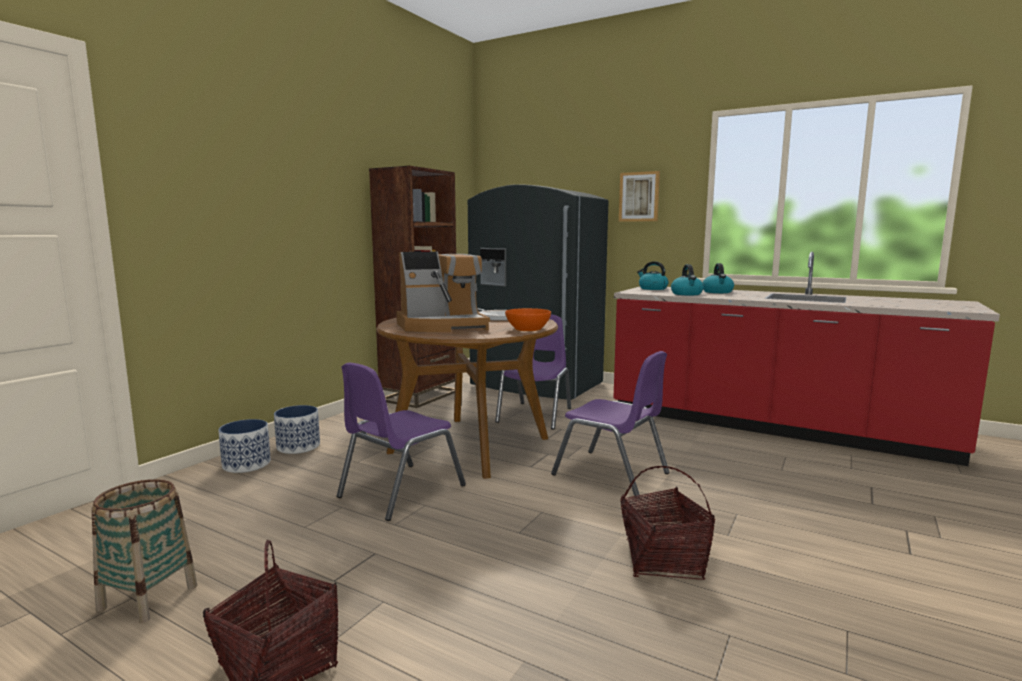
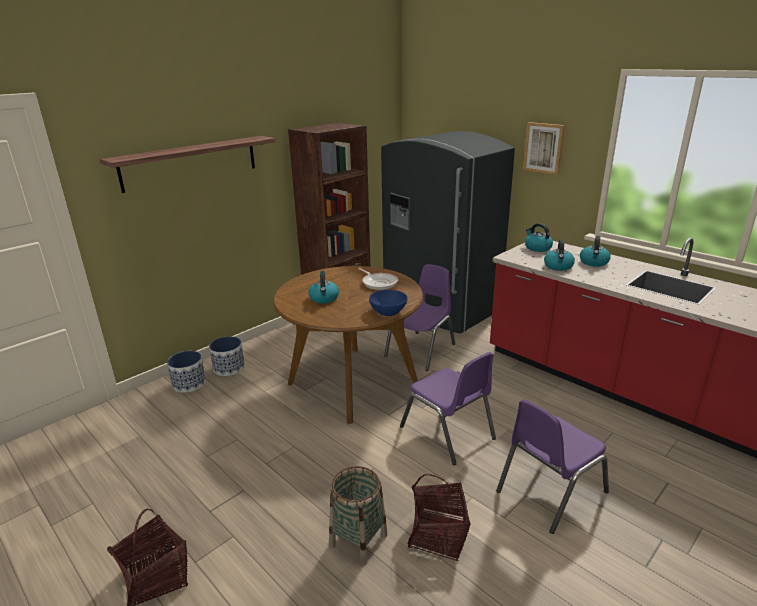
camera: 15 degrees right, 15 degrees up
basket [92,479,197,623] -> basket moved to [329,466,387,565]
purple chair [337,363,466,521] -> purple chair moved to [496,399,609,534]
coffee machine [397,252,490,332] -> kettle [308,271,339,303]
orange bowl [505,308,551,331] -> blue bowl [369,290,408,316]
none -> shelf [100,136,276,193]

